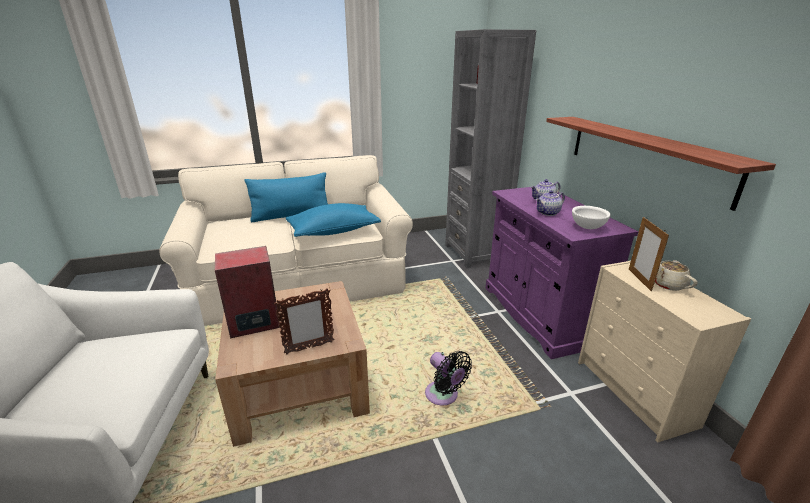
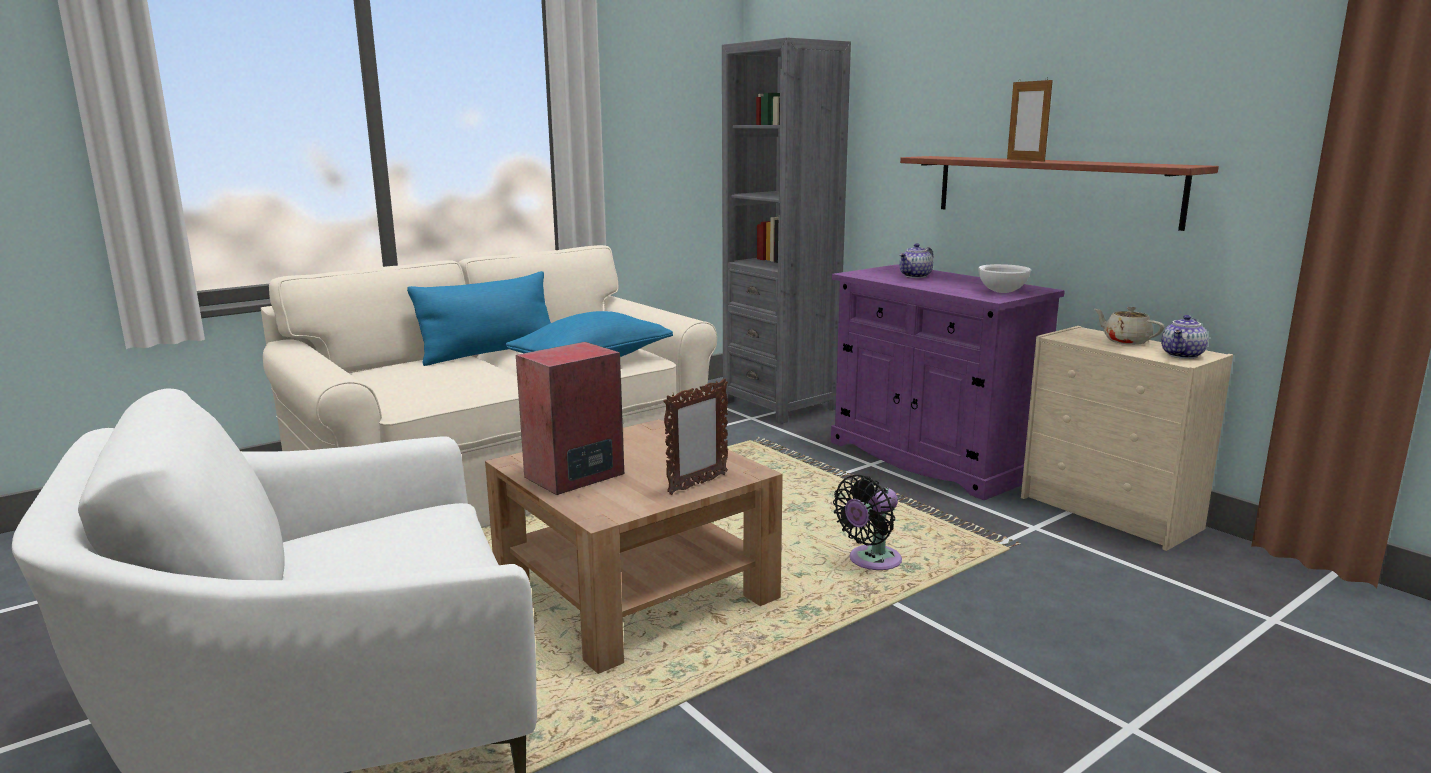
camera: 20 degrees left, 10 degrees down
black fan [425,351,472,406] -> black fan turned 105 degrees clockwise [833,475,902,570]
teapot [535,190,565,216] -> teapot moved to [1161,315,1208,359]
picture frame [629,217,669,292] -> picture frame moved to [1007,79,1053,162]

